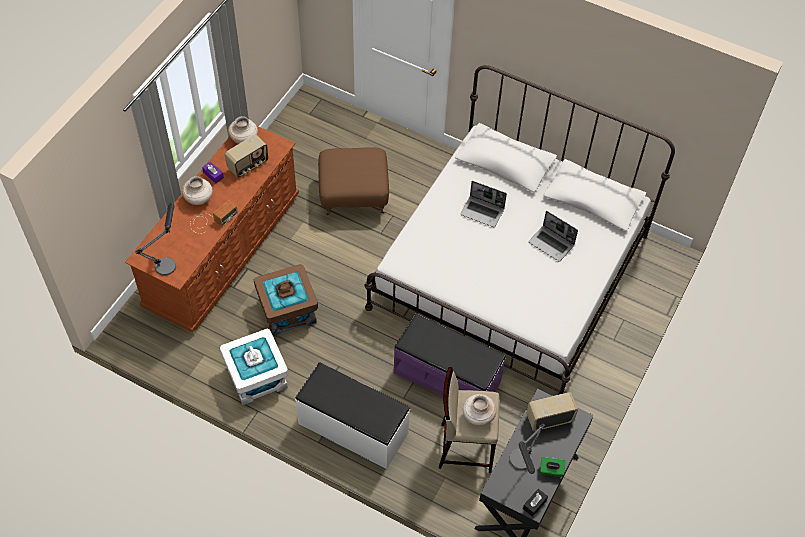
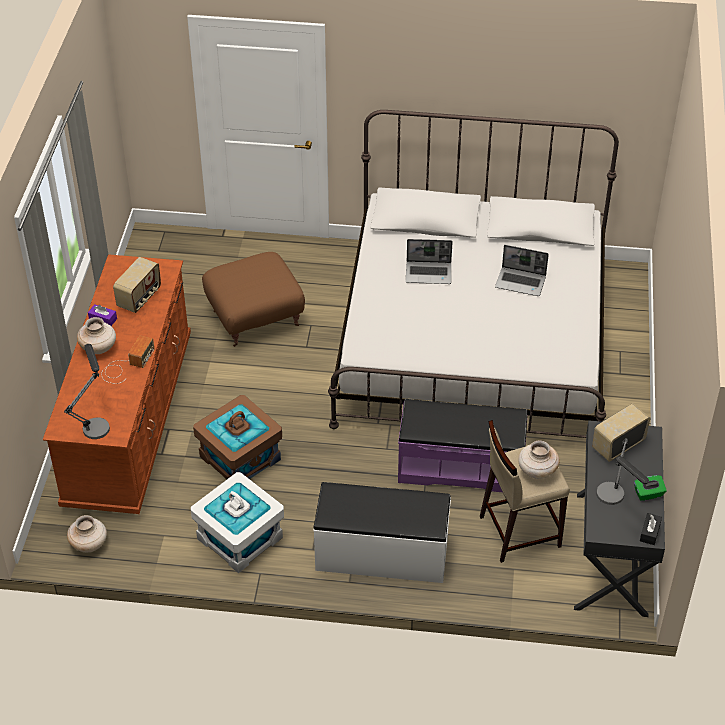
camera: 20 degrees left, 10 degrees down
beige vase [228,116,258,144] -> beige vase moved to [67,515,107,552]

